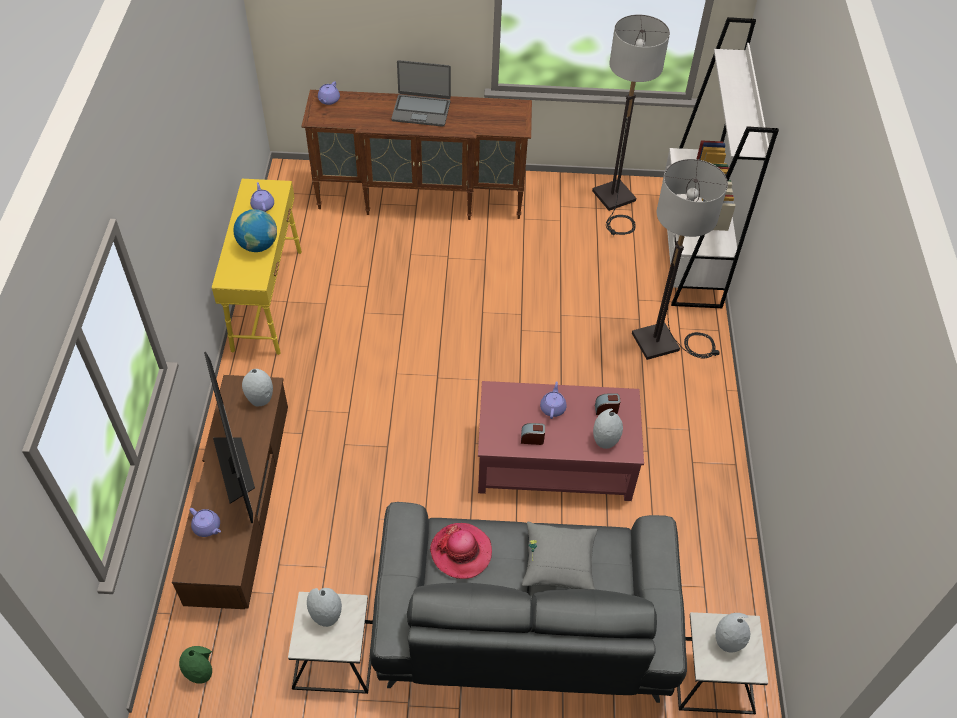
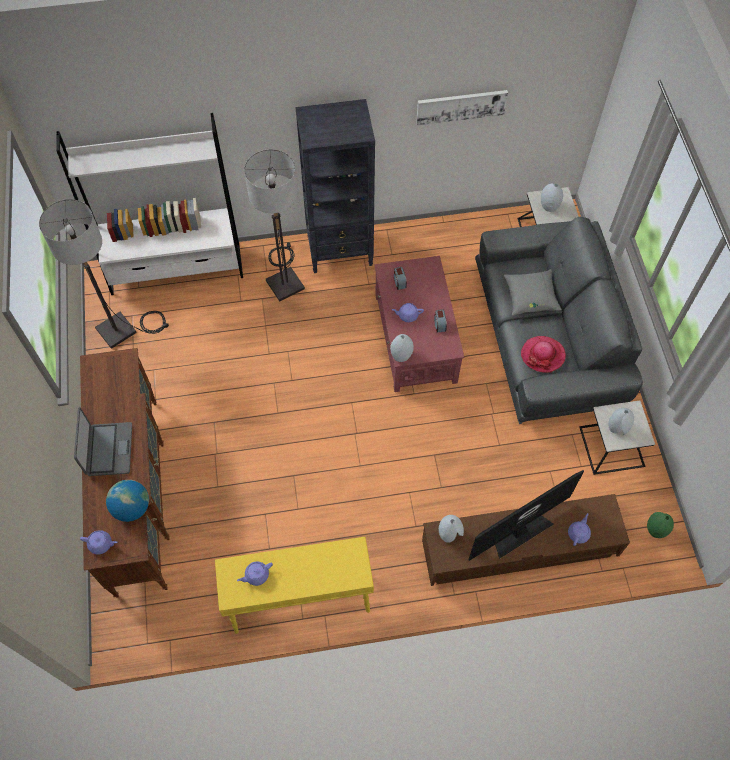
camera: 100 degrees left, 10 degrees up
globe [233,209,277,252] -> globe moved to [106,480,149,522]
grey vase [593,409,623,449] -> grey vase moved to [390,334,414,362]
none -> black bookcase [295,99,375,273]
none -> picture [416,90,508,125]

